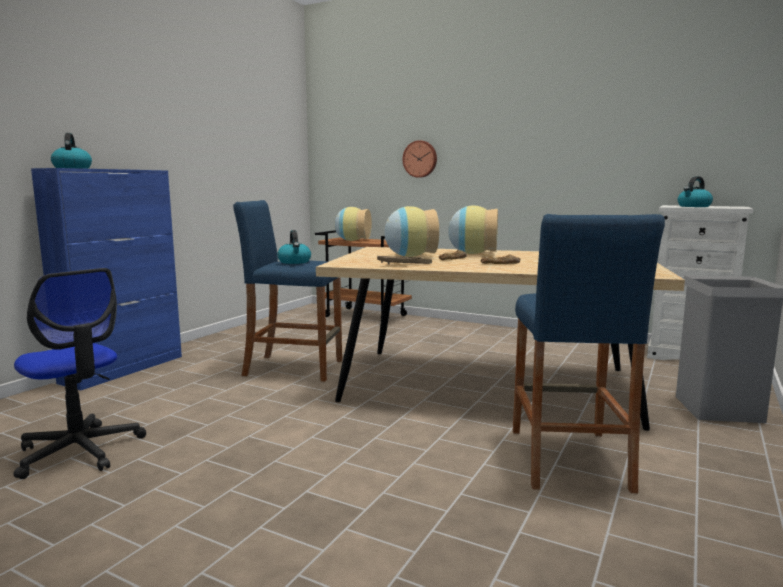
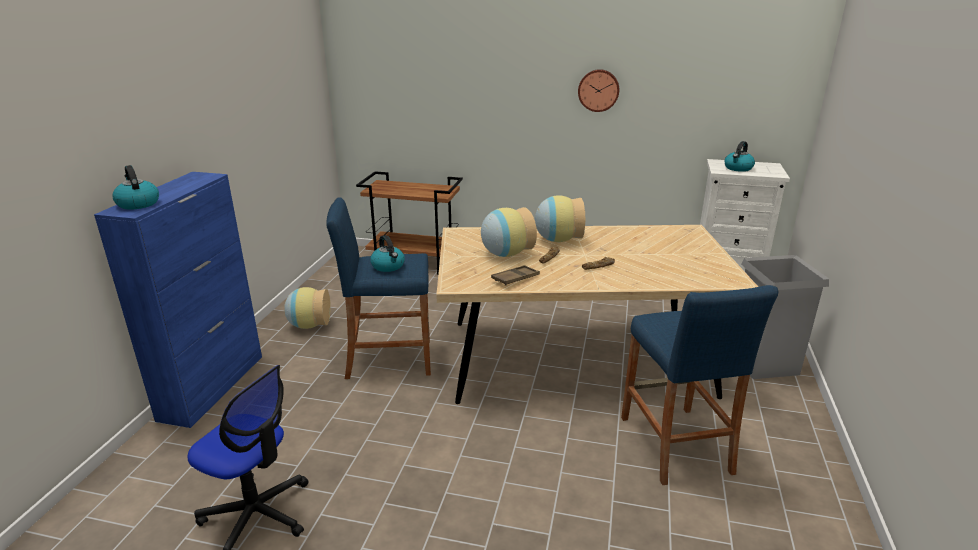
camera: 15 degrees left, 15 degrees up
vase [335,207,372,241] -> vase moved to [284,287,331,329]
wall clock [403,140,437,178] -> wall clock moved to [578,69,619,112]

